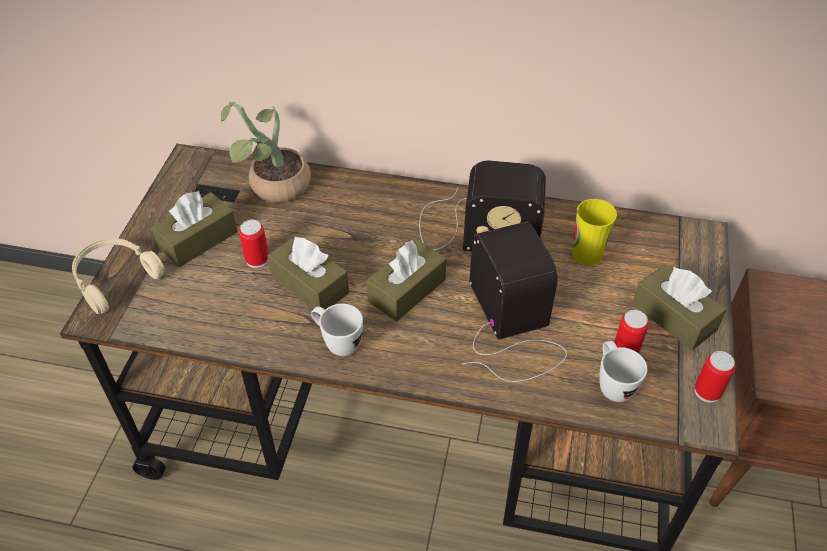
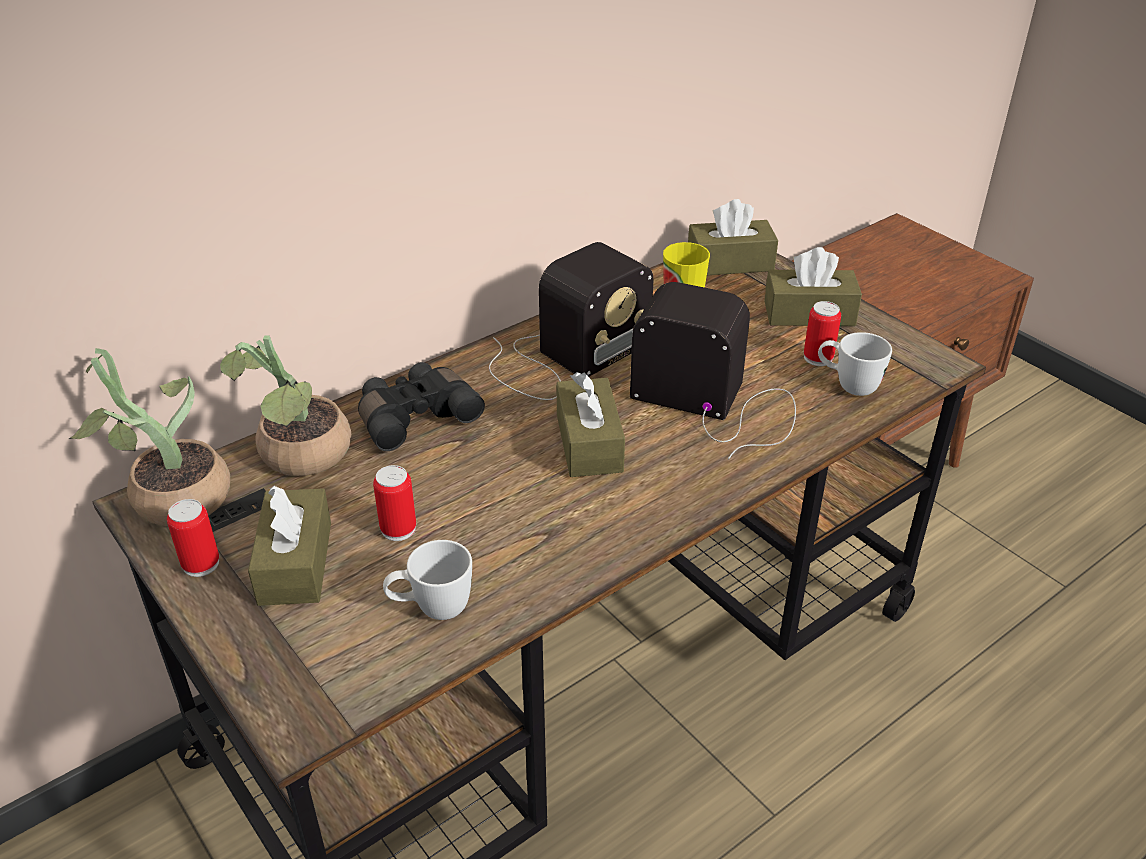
camera: 50 degrees left, 10 degrees down
beige headphones [72,238,165,314] -> none
brown tissue box [267,235,349,314] -> brown tissue box moved to [688,199,778,275]
white mug [311,304,363,356] -> white mug moved to [383,540,472,620]
can [695,351,735,403] -> can moved to [167,499,219,577]
none -> potted plant [69,348,230,526]
none -> black binoculars [358,362,485,451]

